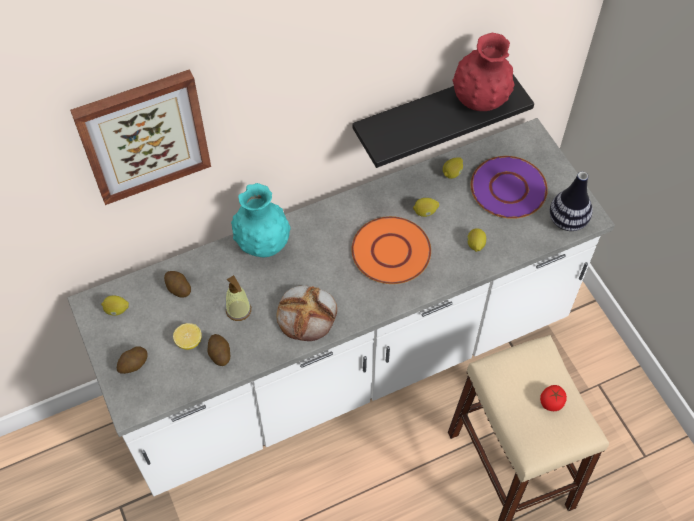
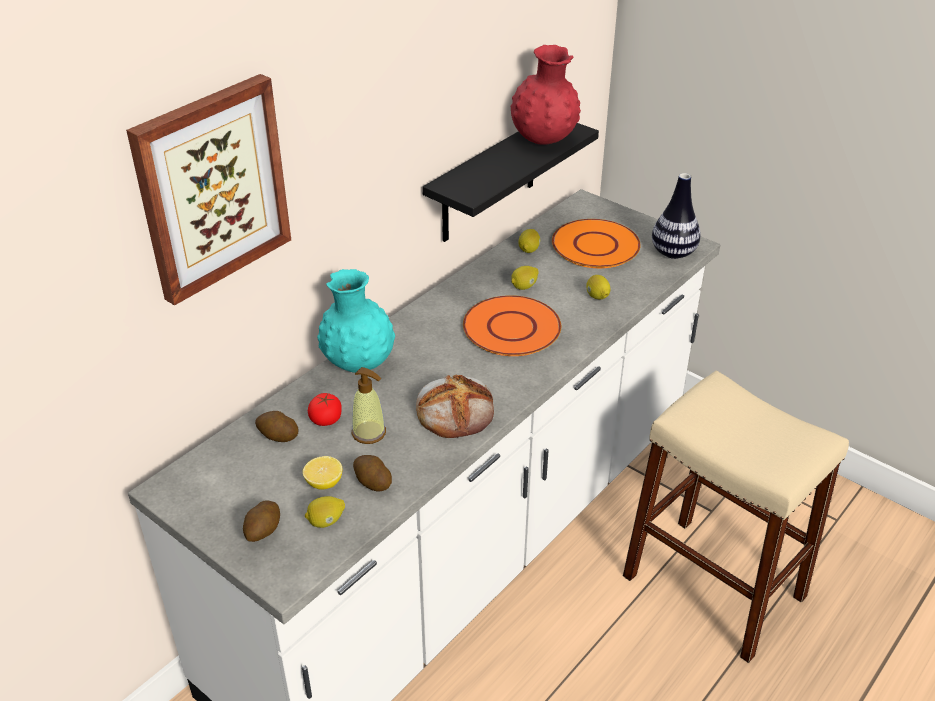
camera: 25 degrees left, 20 degrees down
lemon [101,295,129,316] -> lemon moved to [305,496,345,528]
purple plate [471,156,548,219] -> orange plate [552,219,641,268]
tomato [540,385,567,411] -> tomato moved to [308,393,342,426]

